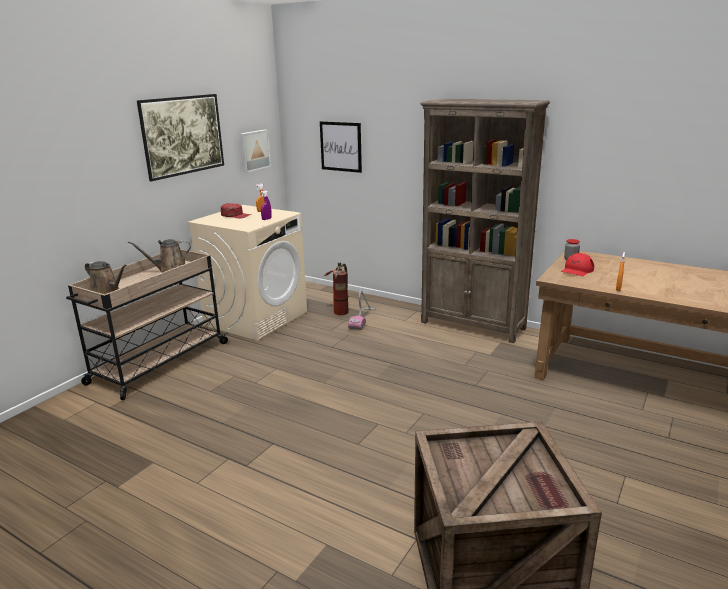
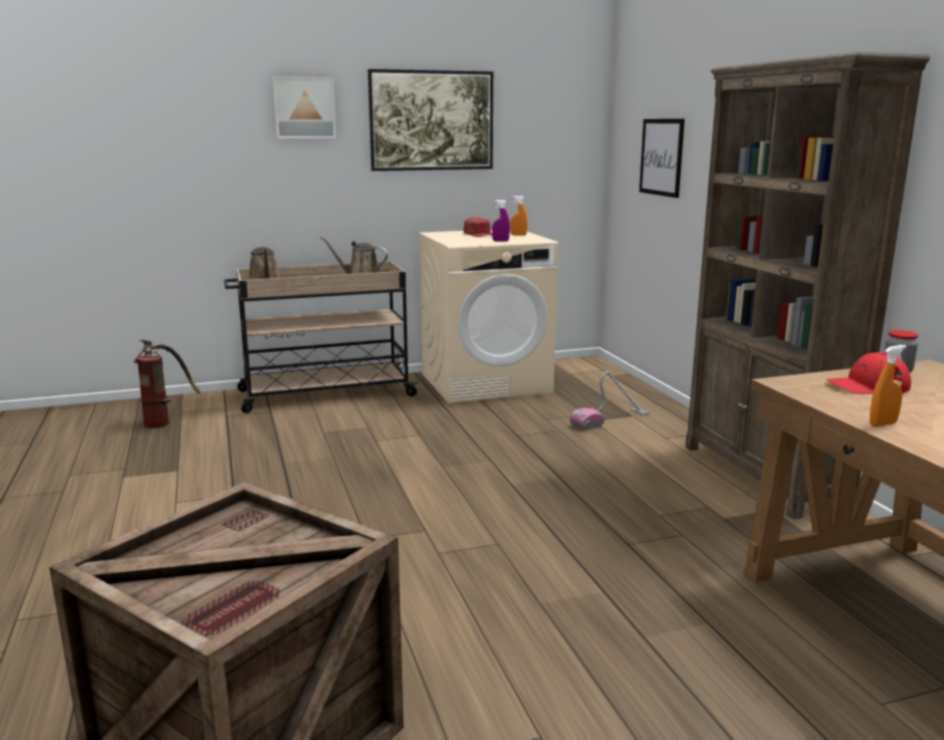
camera: 40 degrees right, 5 degrees down
picture [239,130,271,173] -> picture moved to [273,76,336,139]
fire extinguisher [324,262,349,315] -> fire extinguisher moved to [133,339,200,429]

